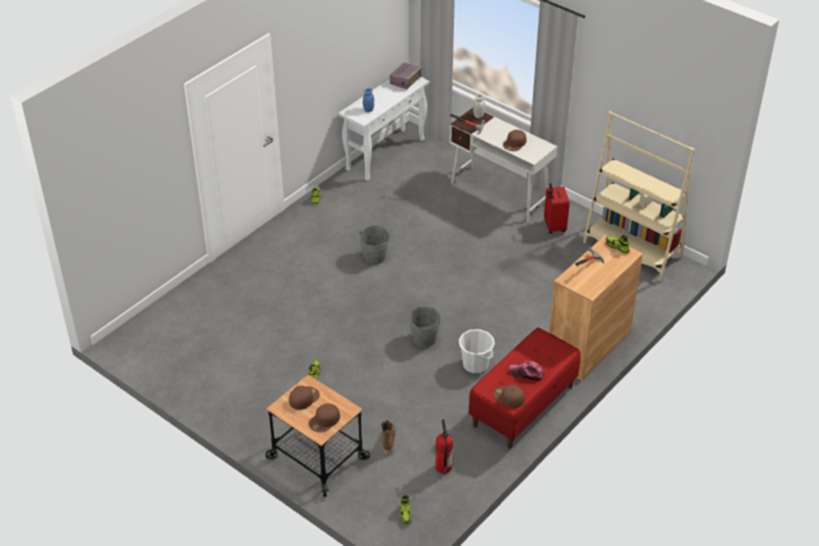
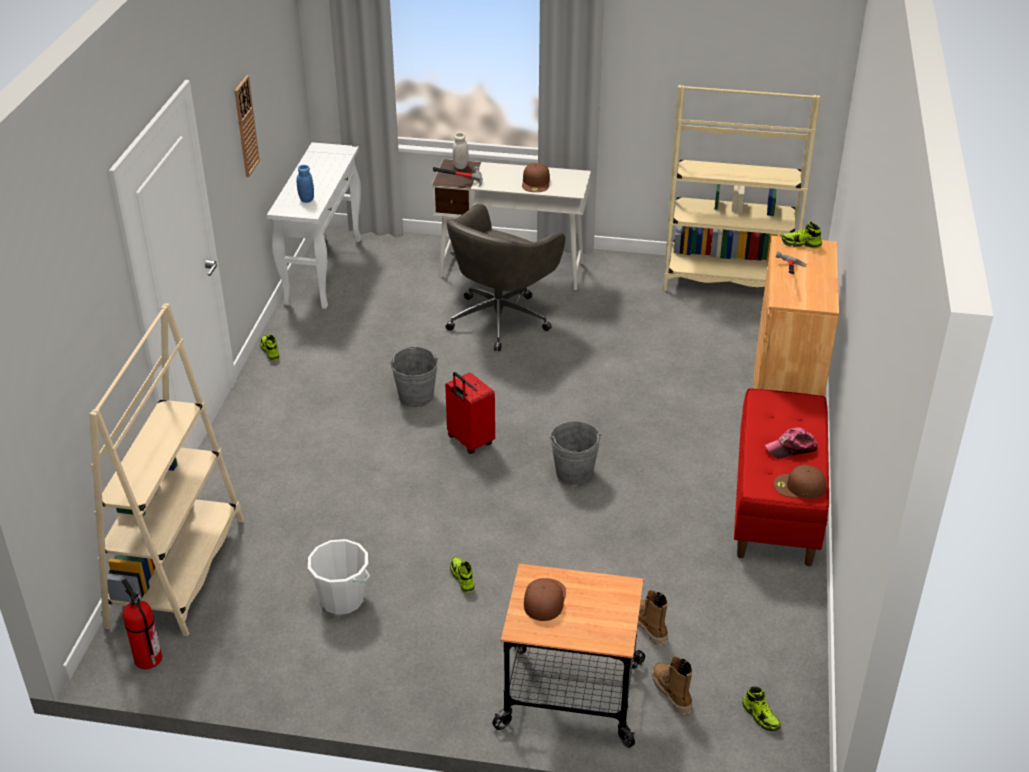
camera: 30 degrees left, 5 degrees down
brown cap [309,403,340,433] -> none
radio [390,63,422,90] -> none
fire extinguisher [435,419,453,474] -> fire extinguisher moved to [121,579,162,669]
white bucket [459,329,495,373] -> white bucket moved to [308,539,370,615]
red suitcase [544,183,570,234] -> red suitcase moved to [445,372,495,454]
none -> beige bookcase [89,304,244,636]
none -> wall clock [235,75,260,177]
none -> grey office chair [446,204,565,351]
none -> boot [652,656,693,715]

